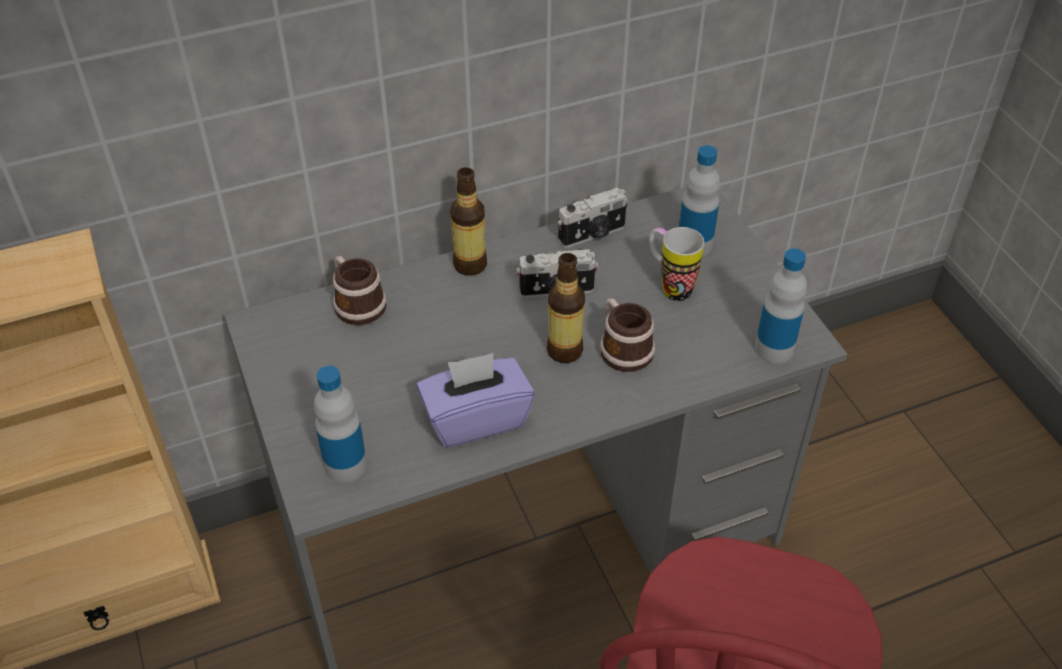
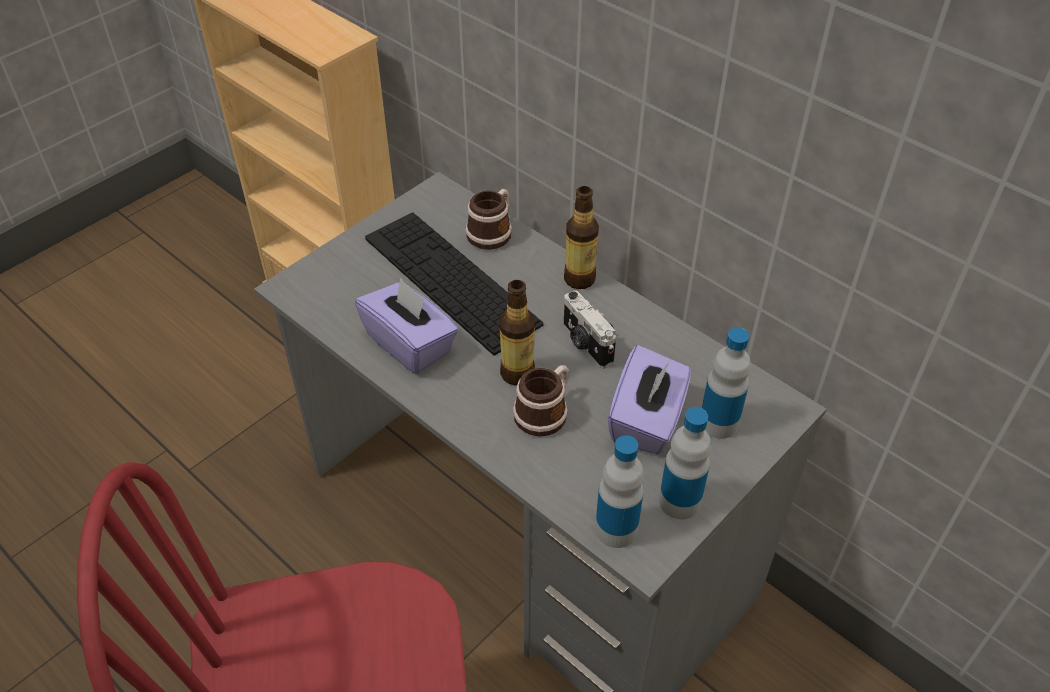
camera: 65 degrees right, 0 degrees up
bottle [314,366,367,483] -> bottle moved to [659,407,711,520]
camera [557,188,628,248] -> none
mug [649,227,704,301] -> purple tissue box [608,345,691,455]
none -> keyboard [365,212,544,356]

